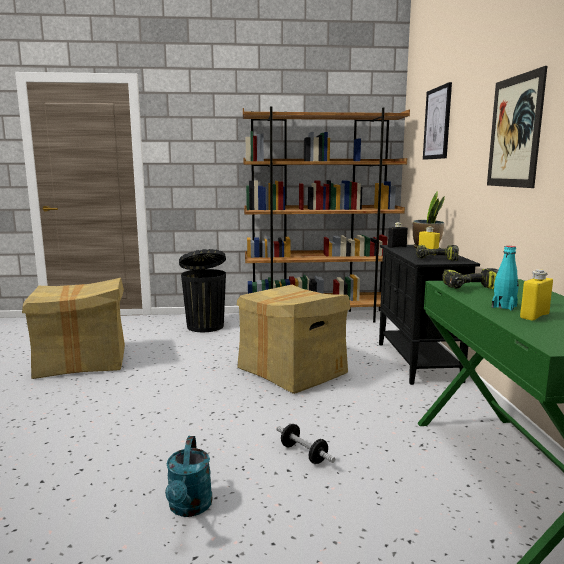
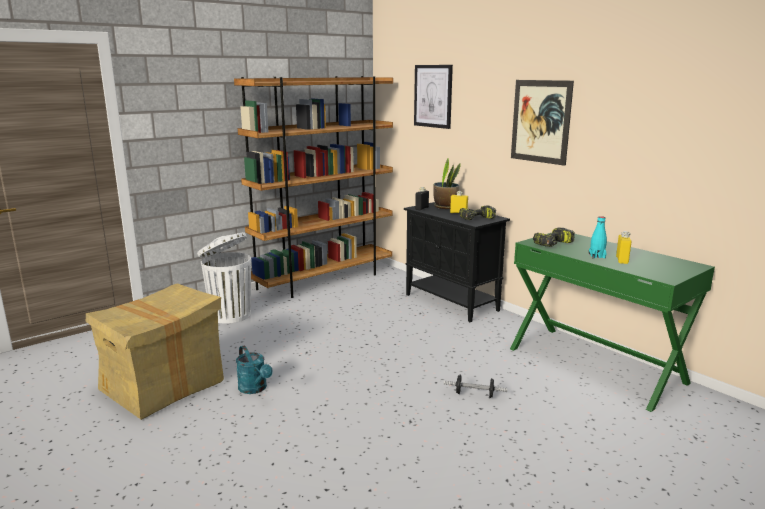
camera: 35 degrees left, 5 degrees up
turquoise watering can [165,436,213,517] -> turquoise watering can moved to [236,345,273,394]
black trash can [179,249,226,332] -> white trash can [197,232,251,324]
cardboard box [237,285,350,394] -> none

